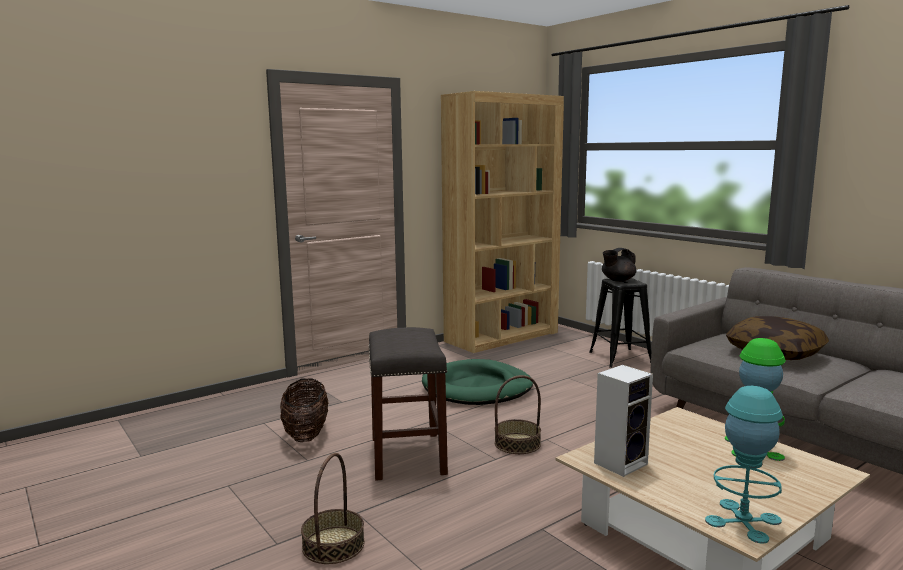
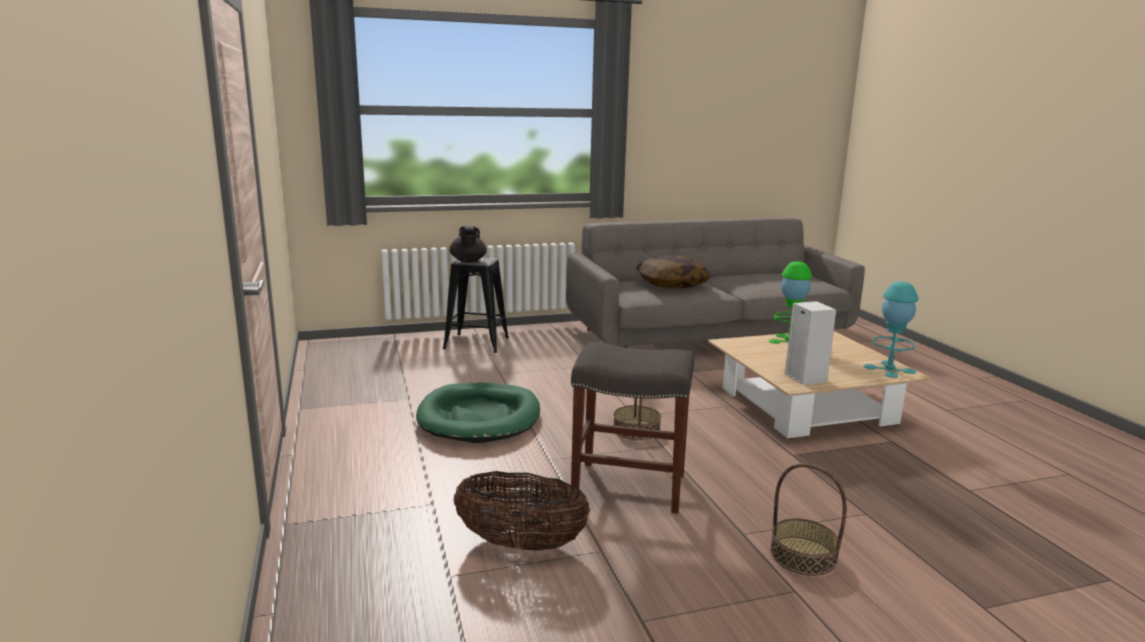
camera: 70 degrees left, 5 degrees up
brown bookcase [441,91,564,353] -> none

